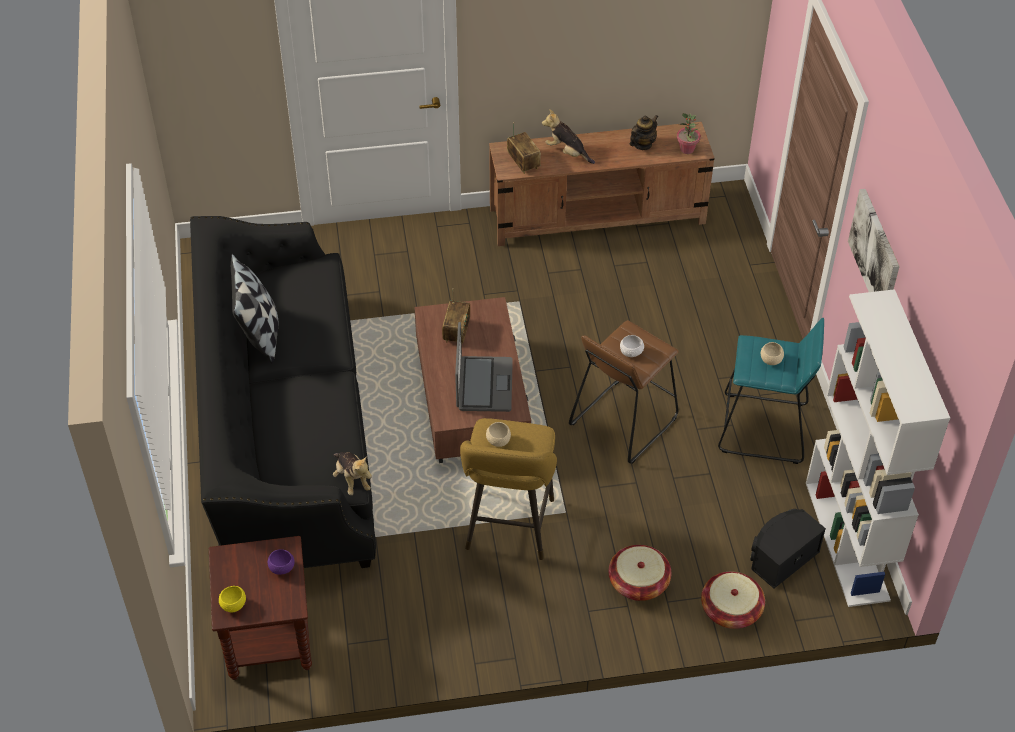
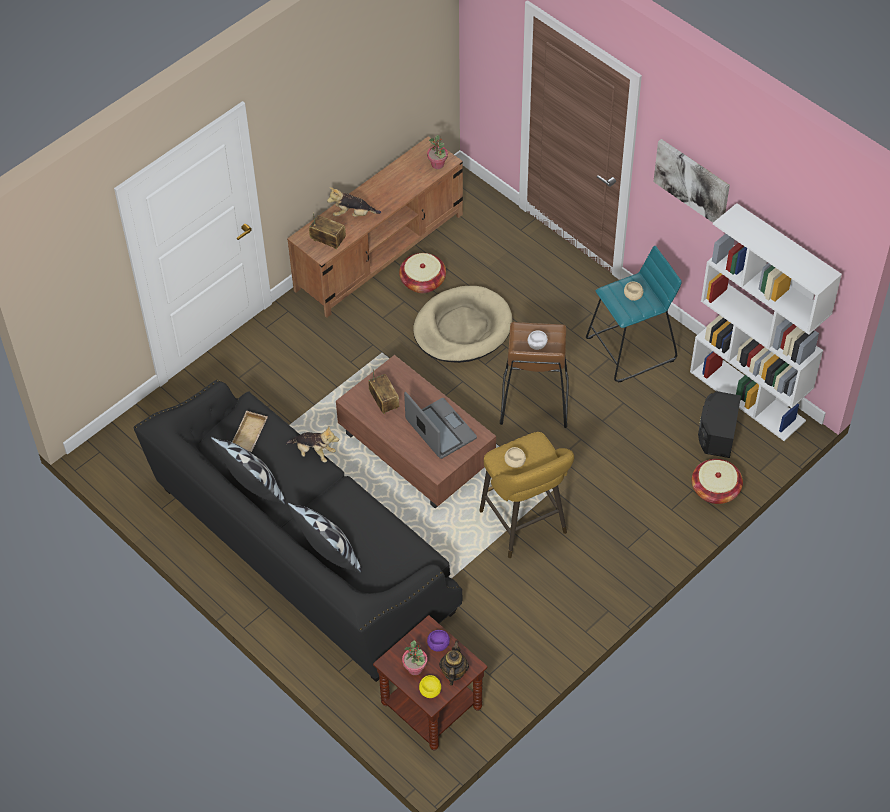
camera: 35 degrees left, 5 degrees up
plush toy [333,452,372,495] -> plush toy moved to [286,427,339,462]
basket [609,545,671,601] -> basket moved to [399,253,446,293]
teapot [630,115,659,150] -> teapot moved to [439,640,469,686]
none -> beige tray [232,411,268,452]
none -> pillow [288,502,362,574]
none -> potted plant [402,640,427,675]
none -> beige dog bed [413,286,513,363]

